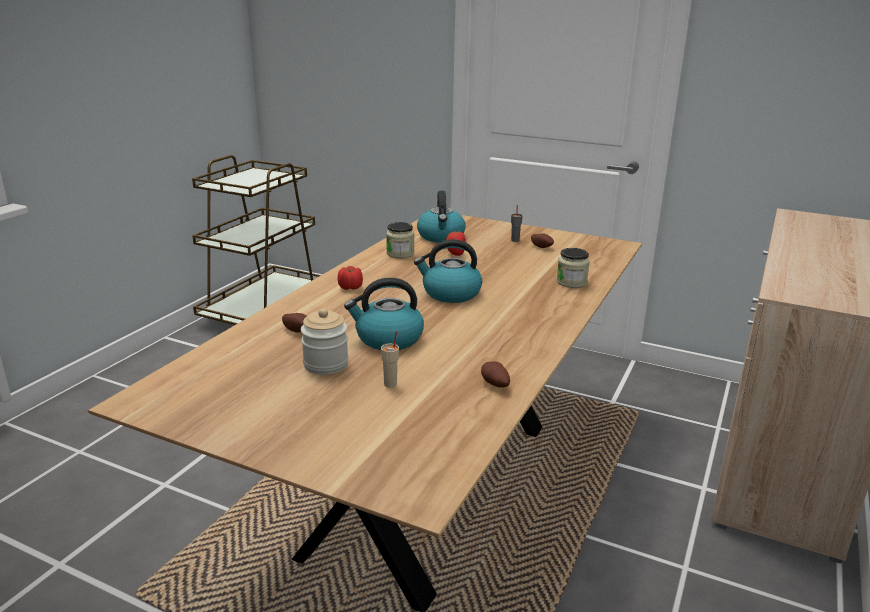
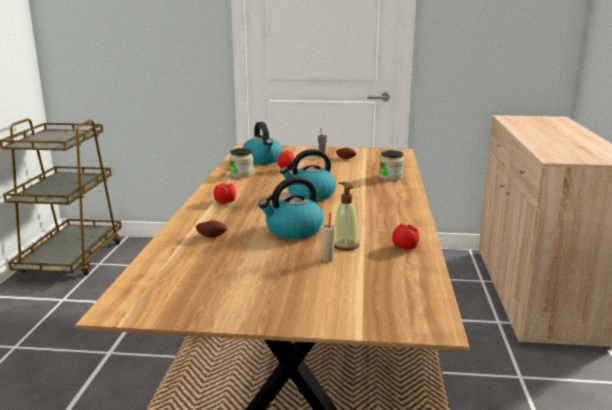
camera: 20 degrees left, 5 degrees down
jar [301,308,349,375] -> none
potato [481,361,510,388] -> tomato [392,224,419,250]
none -> soap dispenser [334,182,359,251]

